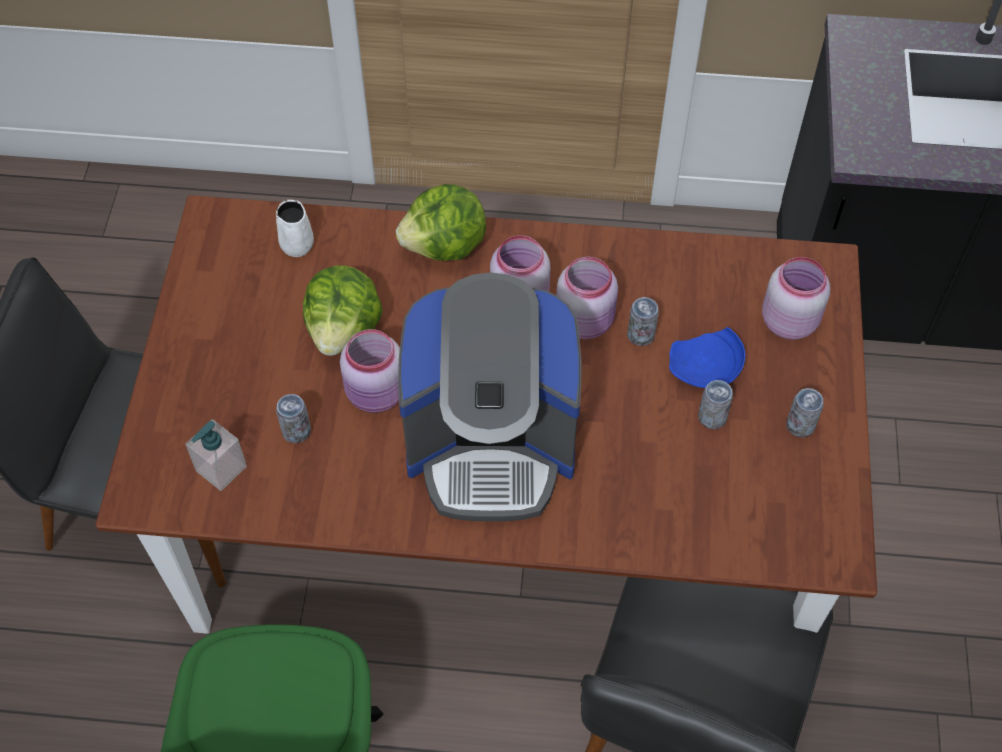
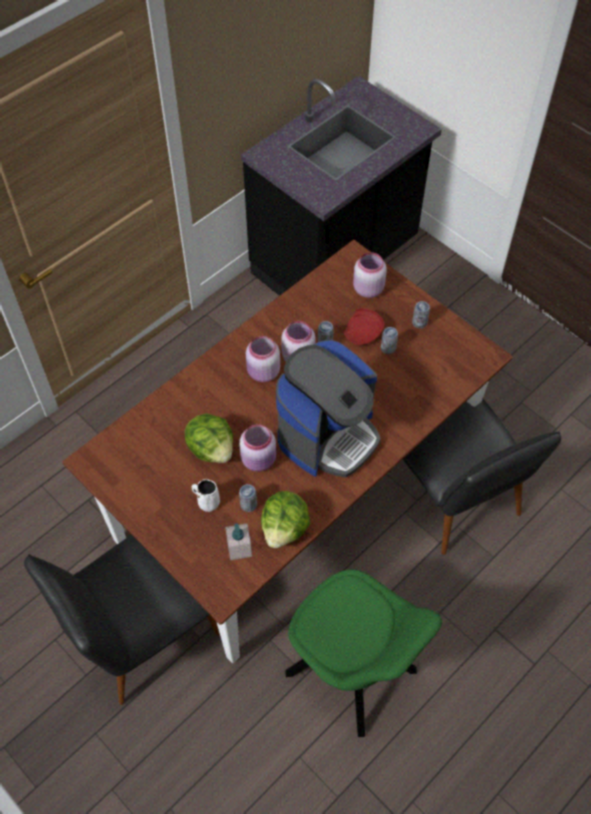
camera: 50 degrees left, 0 degrees up
white mug [276,200,314,257] -> white mug moved to [192,479,220,512]
lettuce [396,184,486,261] -> lettuce moved to [261,491,310,548]
blue plate [669,327,745,388] -> red plate [343,308,384,345]

